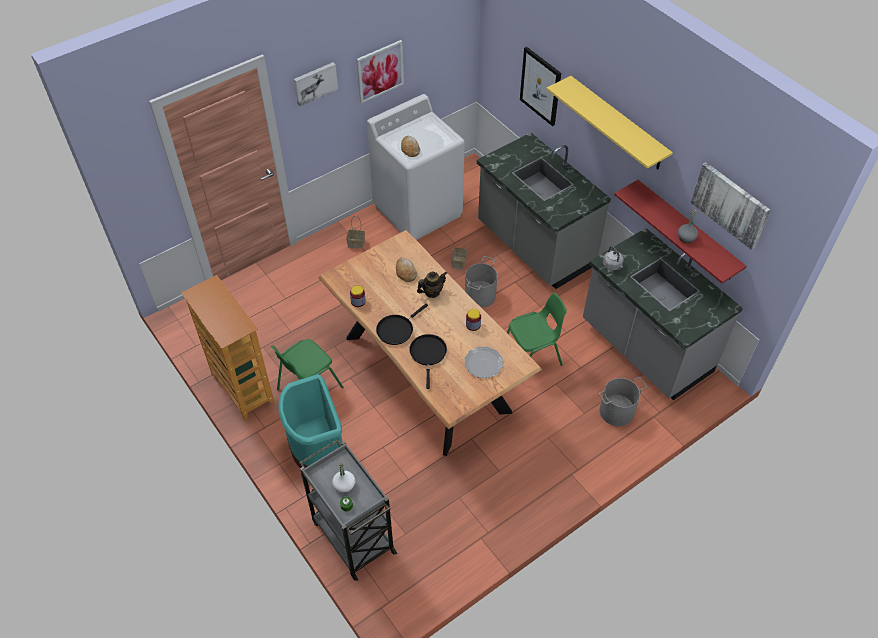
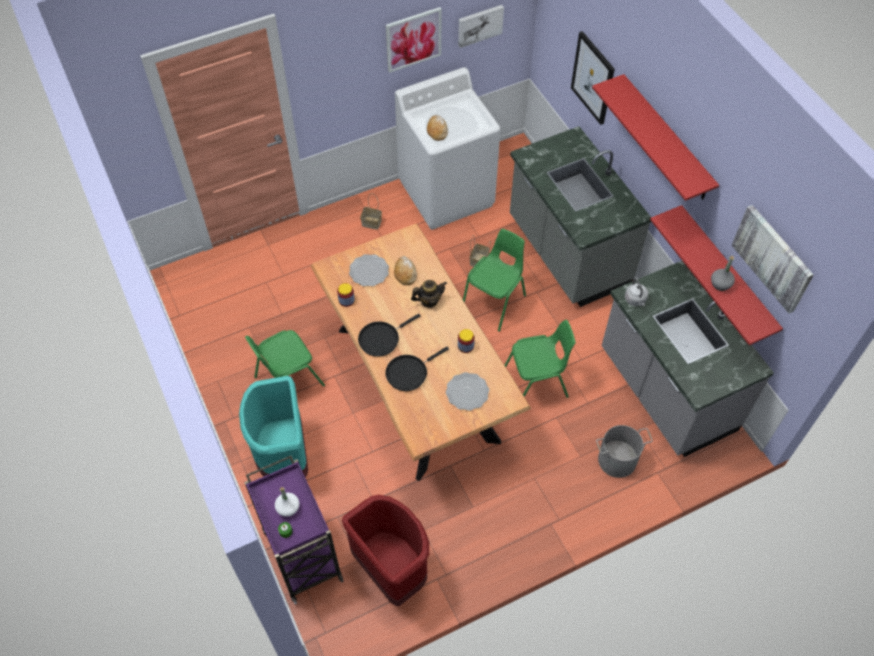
camera: 10 degrees right, 5 degrees up
bookcase [181,275,275,421] -> none
picture [294,62,338,107] -> picture moved to [458,5,504,48]
grey cart [299,439,397,581] -> purple cart [244,456,344,605]
black frying pan [409,334,447,389] -> black frying pan turned 135 degrees counterclockwise [385,346,449,391]
grey bucket [465,256,497,308] -> green chair [463,229,526,332]
yellow shelf [546,76,673,169] -> red shelf [592,74,719,201]
none -> red trash can [342,495,429,606]
none -> plate [349,254,389,286]

